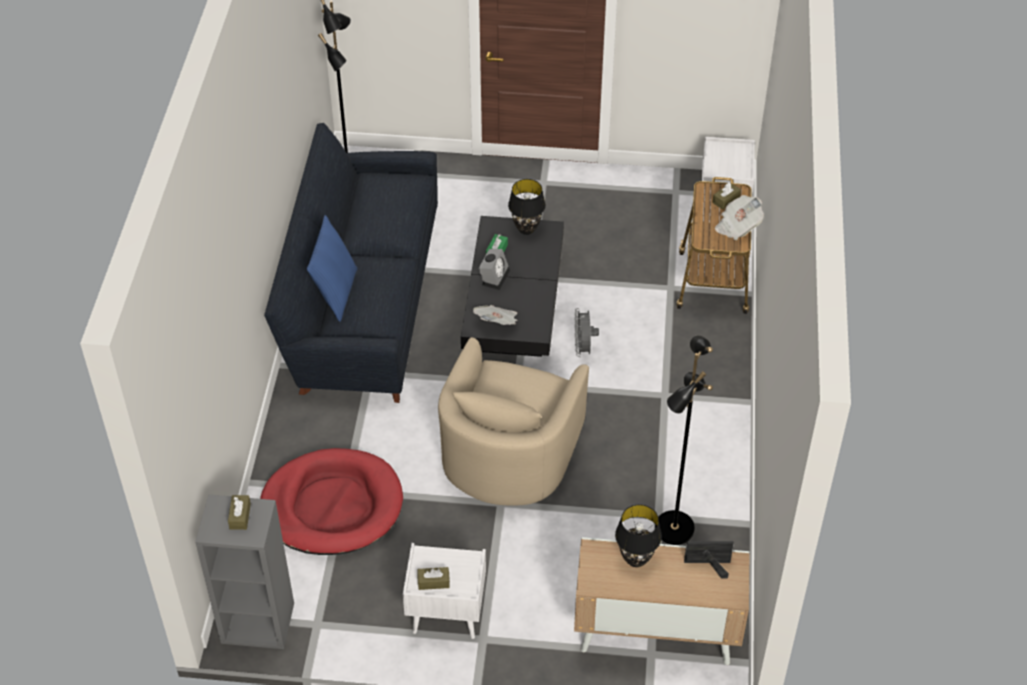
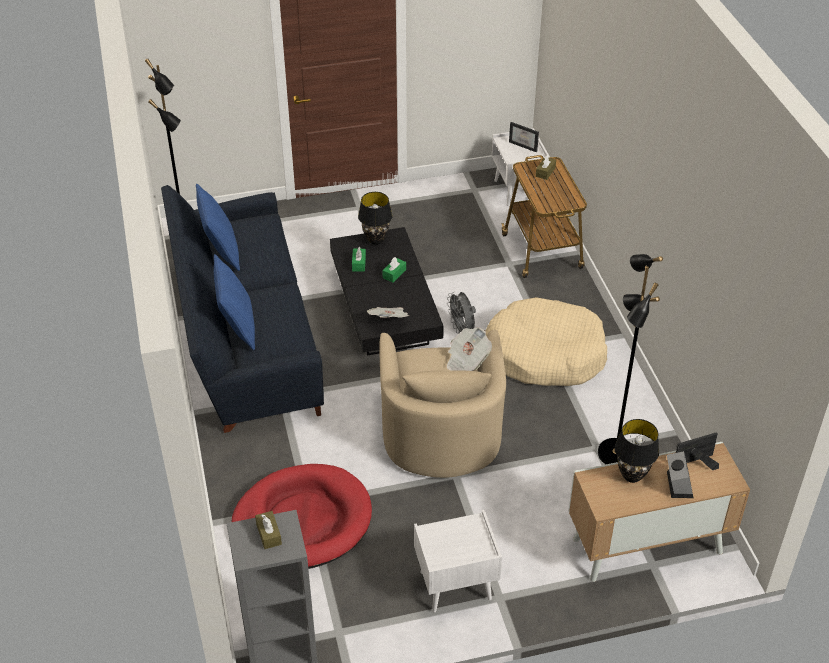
camera: 20 degrees left, 5 degrees down
brown tissue box [417,567,450,590] -> none
alarm clock [478,249,510,290] -> alarm clock moved to [667,451,693,498]
newspaper [715,195,764,240] -> newspaper moved to [446,328,492,371]
none -> blue pillow [196,184,240,271]
none -> green tissue box [382,257,406,283]
none -> beige dog bed [486,297,607,386]
none -> picture frame [509,122,539,152]

